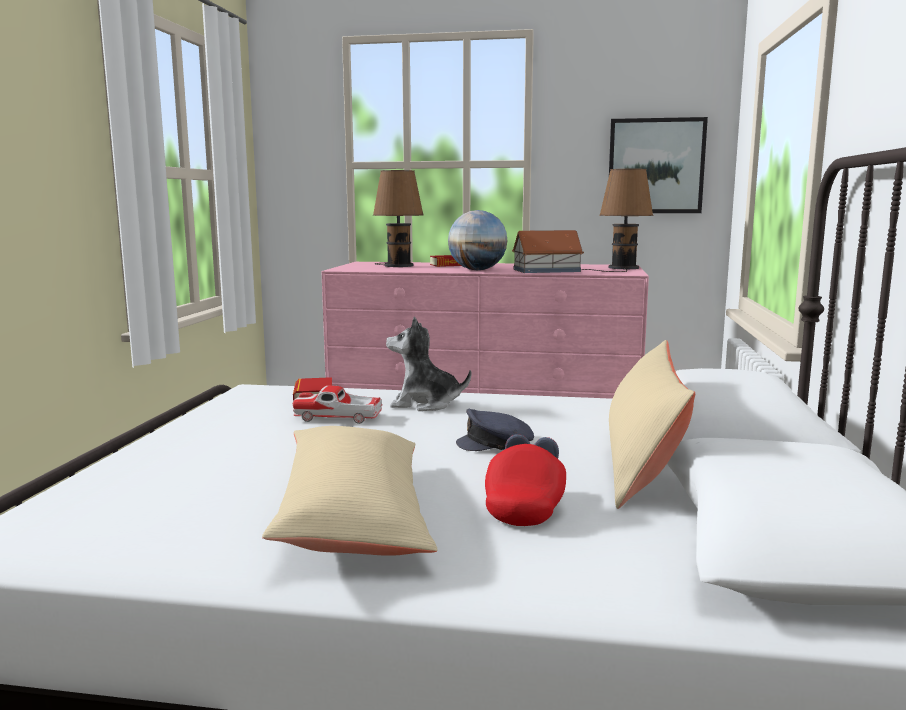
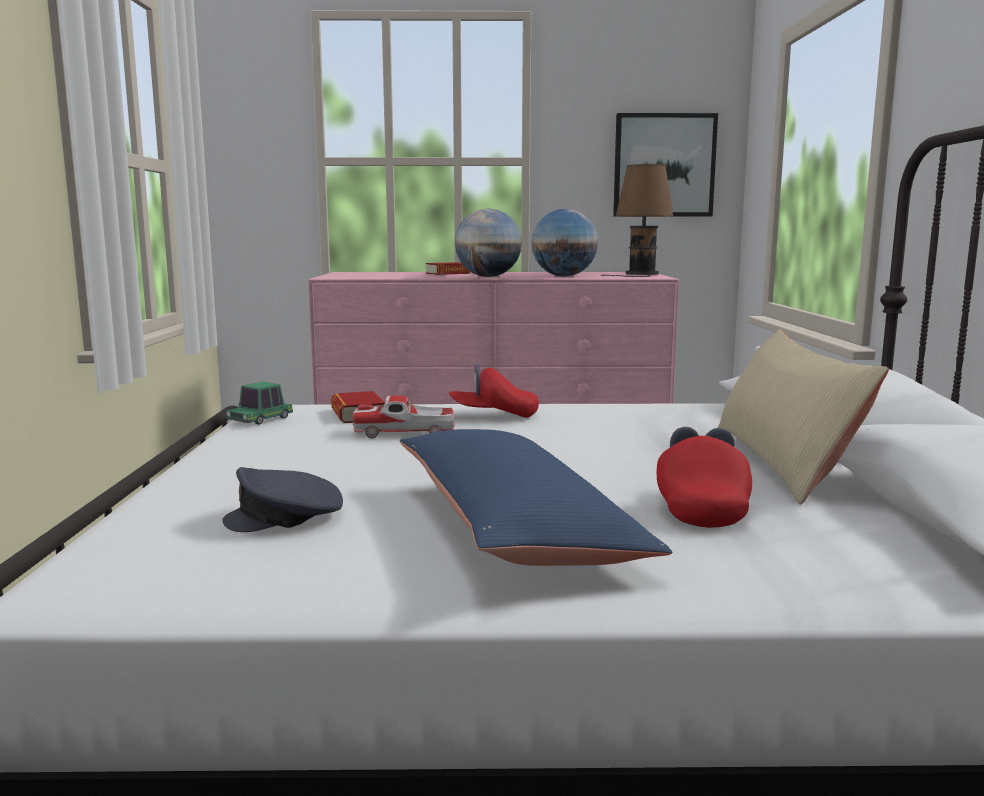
camera: 10 degrees left, 0 degrees up
beige pillow [262,426,437,556] -> blue pillow [400,429,672,566]
brown table lamp [373,170,423,267] -> none
plush toy [386,316,471,411] -> red cap [449,363,539,418]
grey cap [456,409,534,451] -> grey cap moved to [223,467,343,532]
toy house [512,230,584,273] -> globe [532,209,598,276]
none -> toy car [226,382,293,425]

